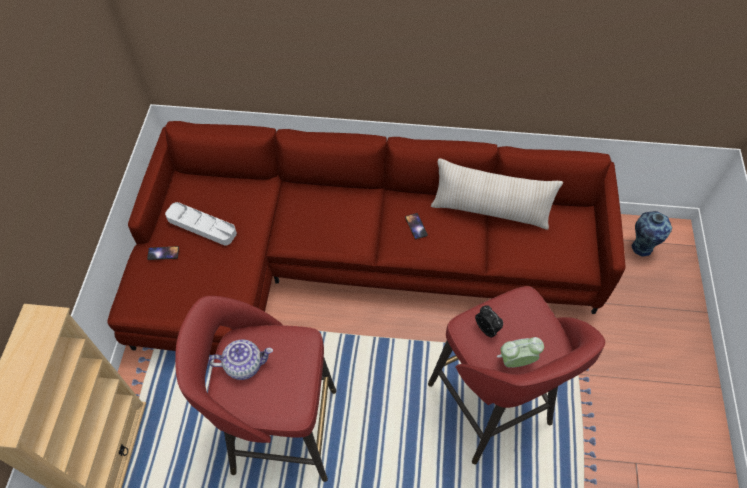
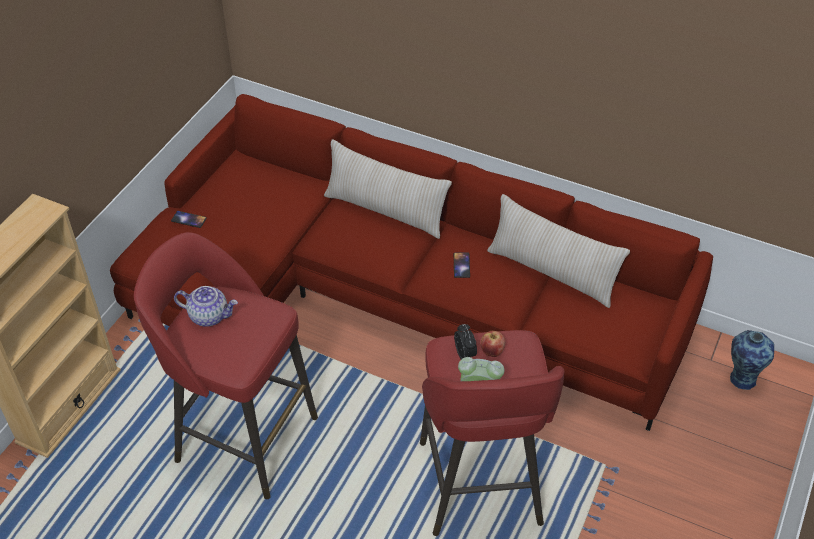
camera: 20 degrees right, 10 degrees down
grey tray [165,202,237,246] -> none
none -> beige pillow [324,140,452,239]
none -> apple [481,331,505,357]

